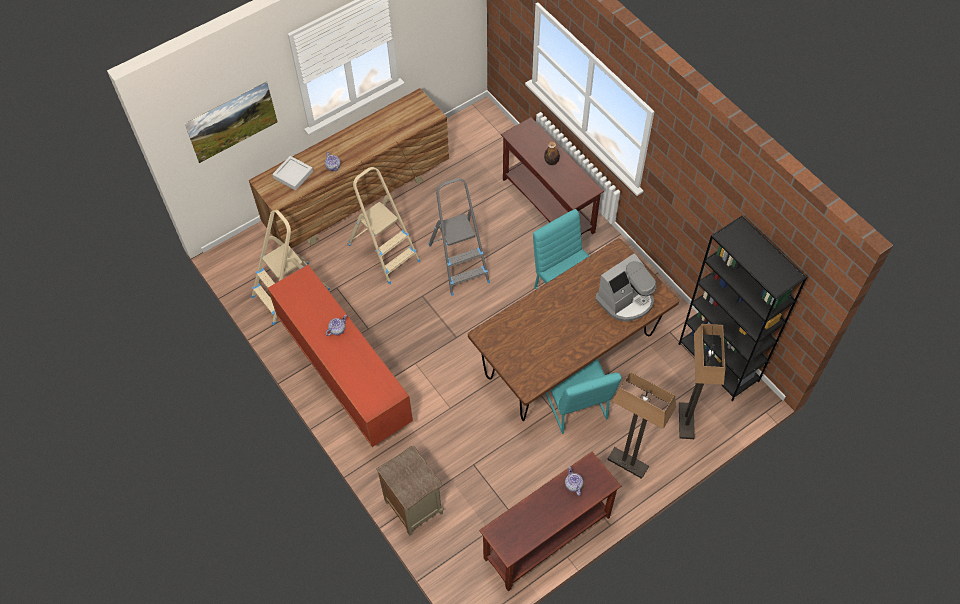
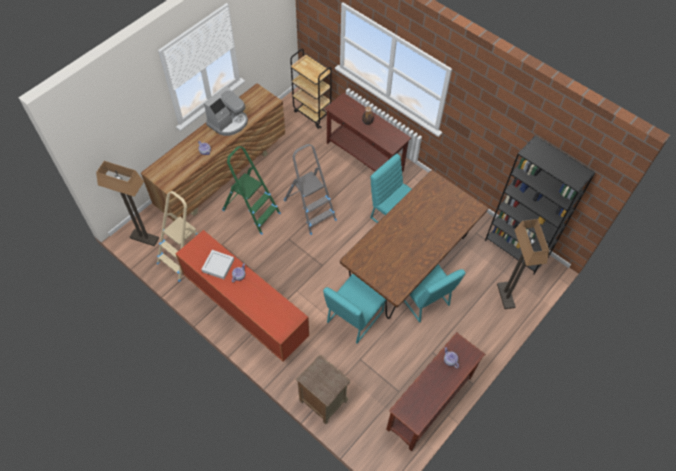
camera: 15 degrees left, 0 degrees up
picture [185,82,277,163] -> none
grey tray [272,156,313,191] -> grey tray moved to [201,250,234,279]
beige step ladder [347,167,420,284] -> green step ladder [222,146,281,235]
coffee machine [595,253,656,322] -> coffee machine moved to [204,86,248,136]
floor lamp [607,372,676,479] -> floor lamp moved to [96,161,159,246]
none -> brown cart [290,49,332,129]
none -> turquoise chair [323,274,386,344]

